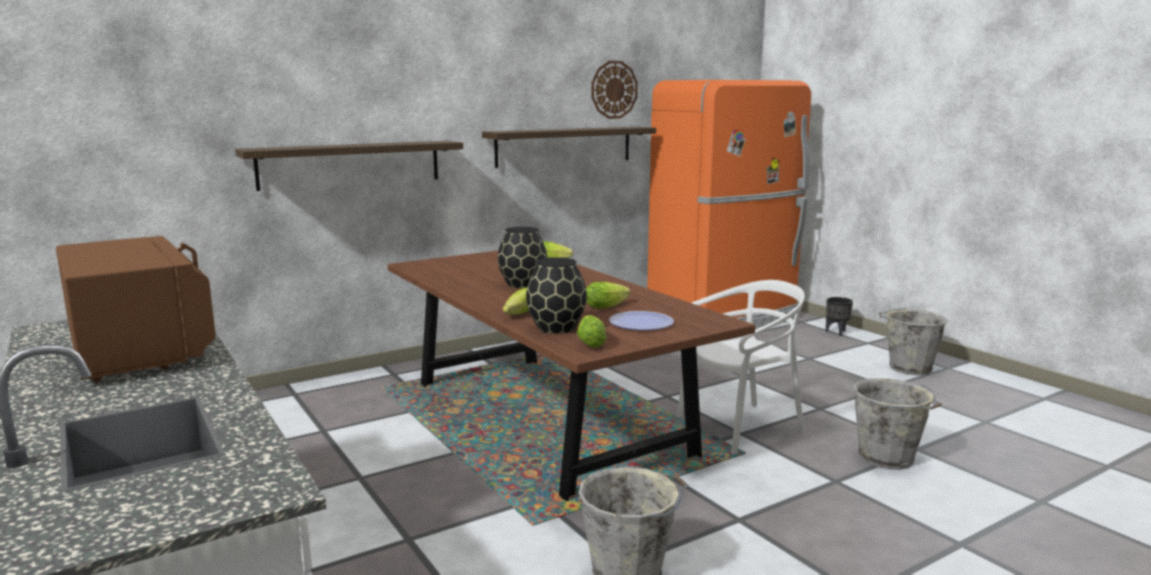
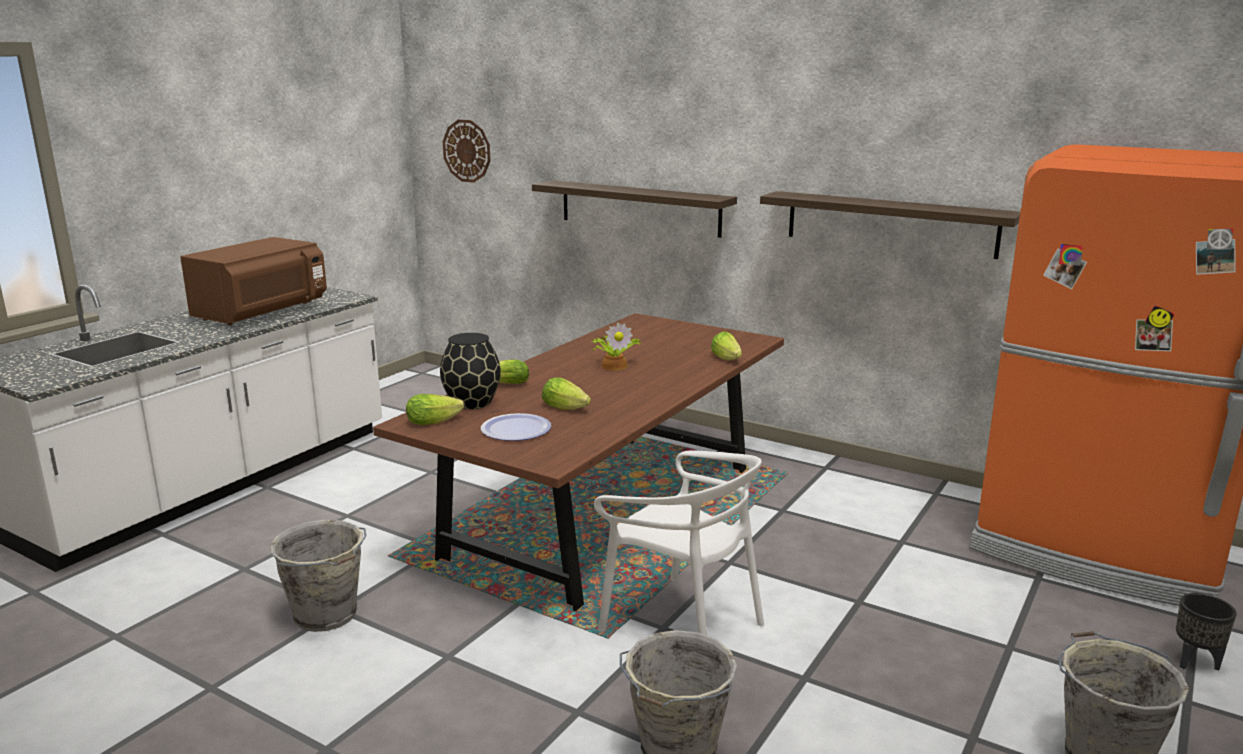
camera: 65 degrees right, 5 degrees up
black vase [498,227,547,288] -> potted plant [592,322,642,371]
wall clock [591,61,638,119] -> wall clock moved to [443,119,490,183]

